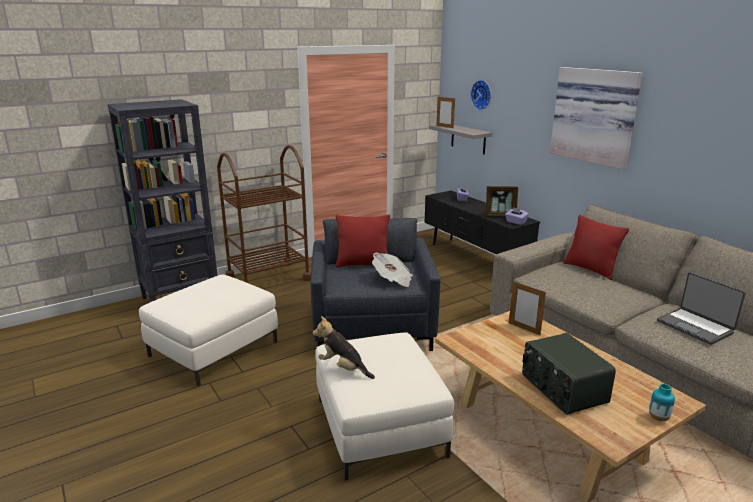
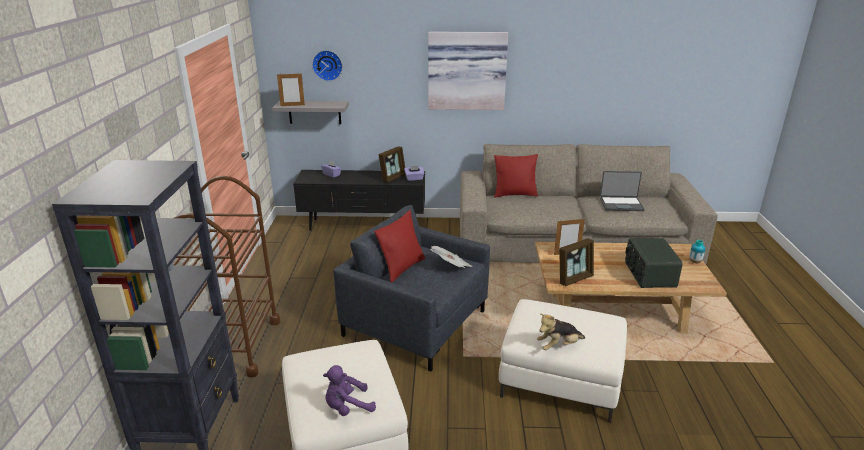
camera: 55 degrees left, 5 degrees up
radio [522,333,616,415] -> radio turned 75 degrees clockwise [625,238,683,288]
none -> purple plush toy [323,365,376,416]
none -> picture frame [559,238,594,286]

